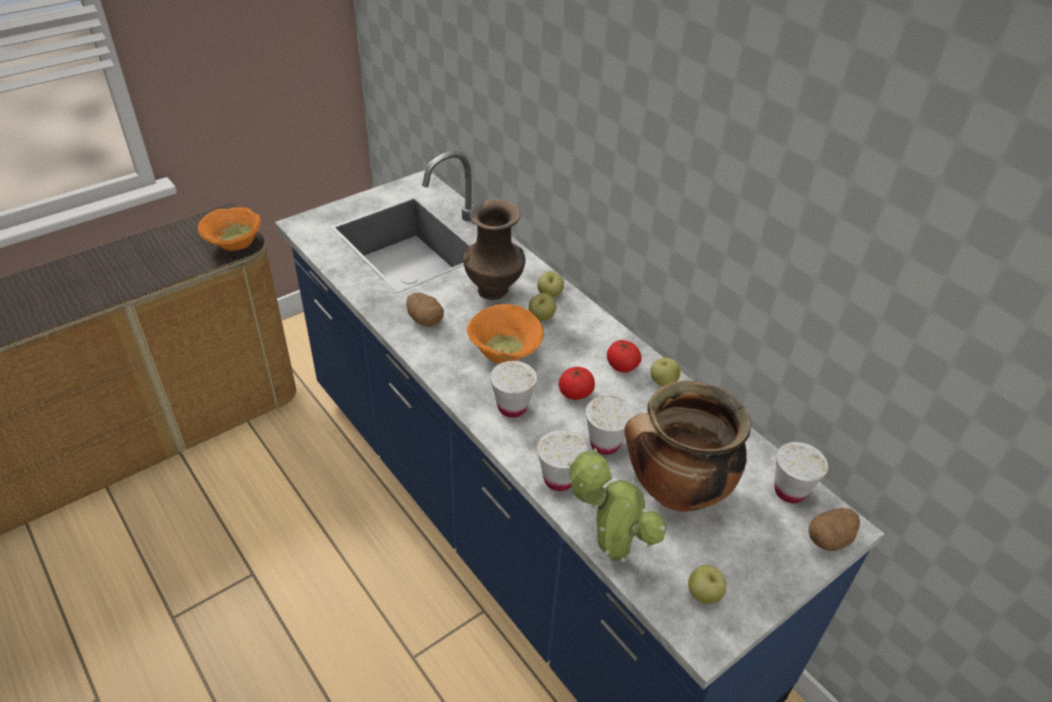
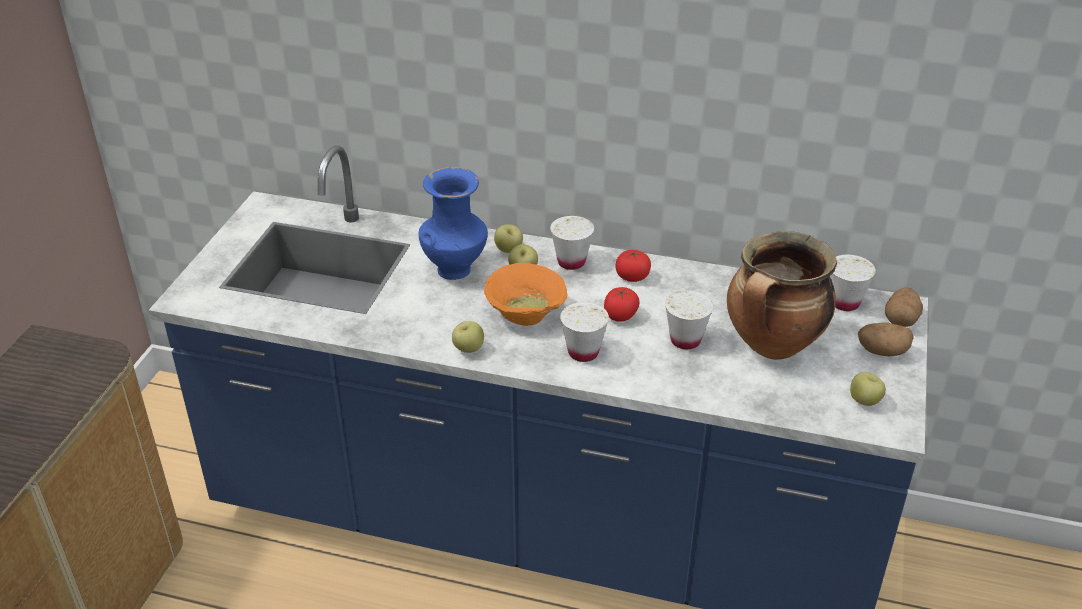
camera: 35 degrees left, 5 degrees down
orange bowl [198,207,261,251] -> none
potato [406,293,444,327] -> potato moved to [858,322,914,356]
brown vase [463,199,526,300] -> blue vase [419,167,488,280]
white cup [537,430,588,491] -> white cup moved to [550,216,594,270]
potted plant [567,448,666,562] -> none
apple [650,358,681,386] -> apple moved to [452,321,484,353]

